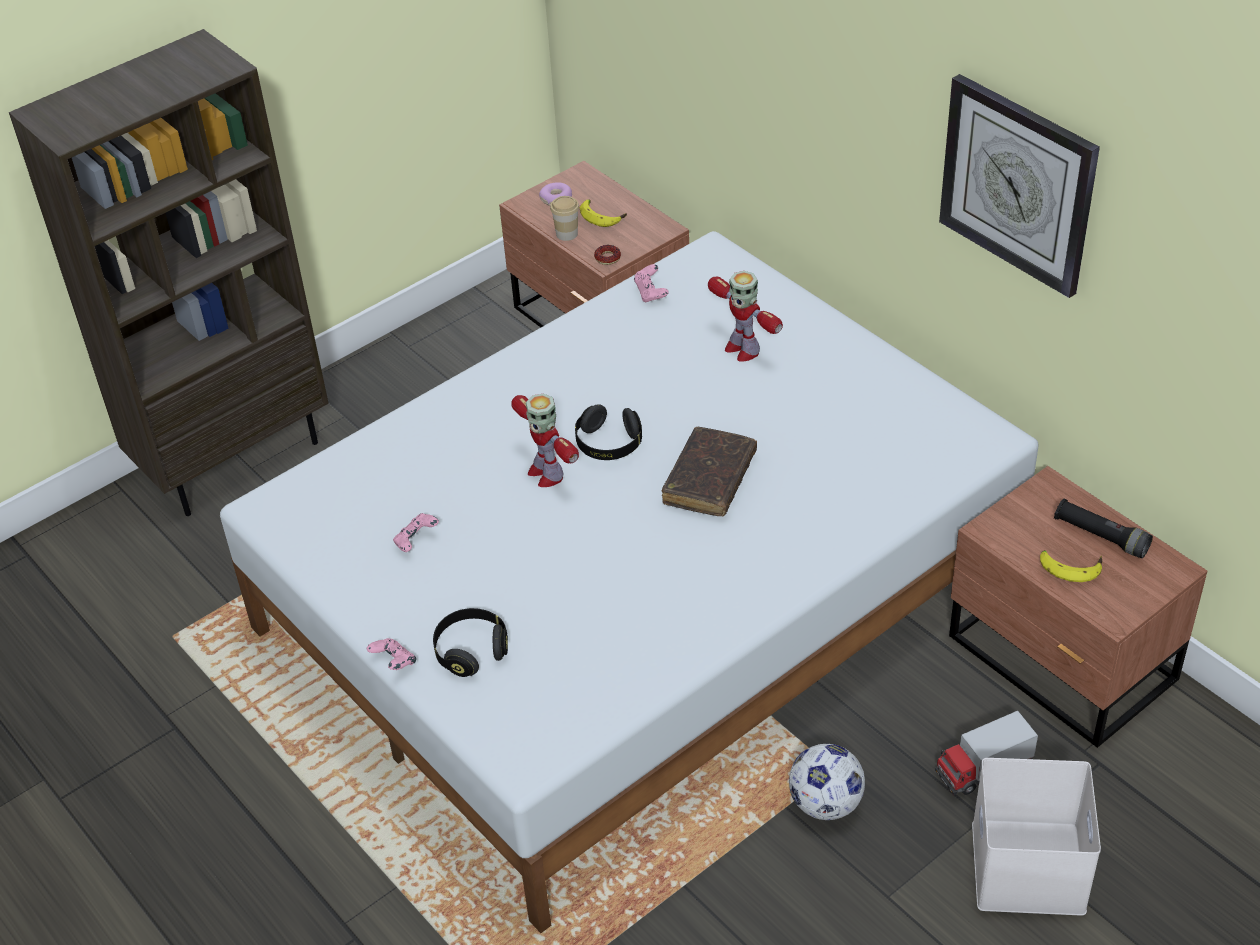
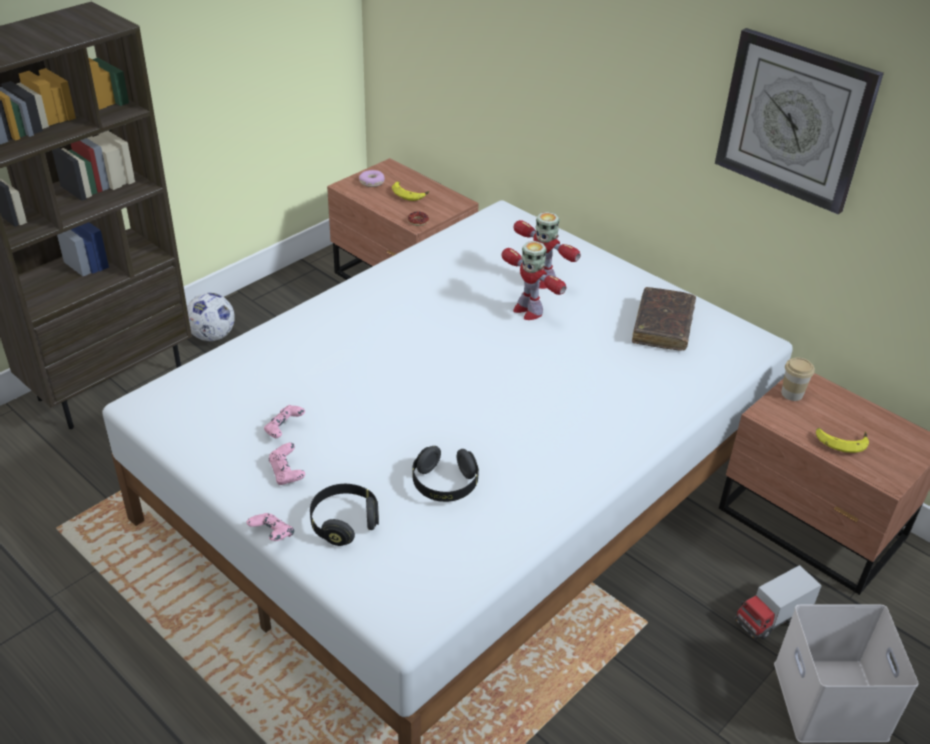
camera: 10 degrees left, 5 degrees down
toy robot [511,393,579,487] -> toy robot moved to [501,241,566,320]
cup [550,196,579,241] -> cup moved to [781,358,815,401]
black headphones [575,404,642,460] -> black headphones moved to [412,446,479,502]
pink game controller [634,264,669,302] -> pink game controller moved to [269,443,305,485]
brown book [662,427,757,516] -> brown book moved to [632,287,696,350]
football [789,744,865,820] -> football moved to [187,293,235,341]
black flashlight [1054,499,1153,558] -> none

